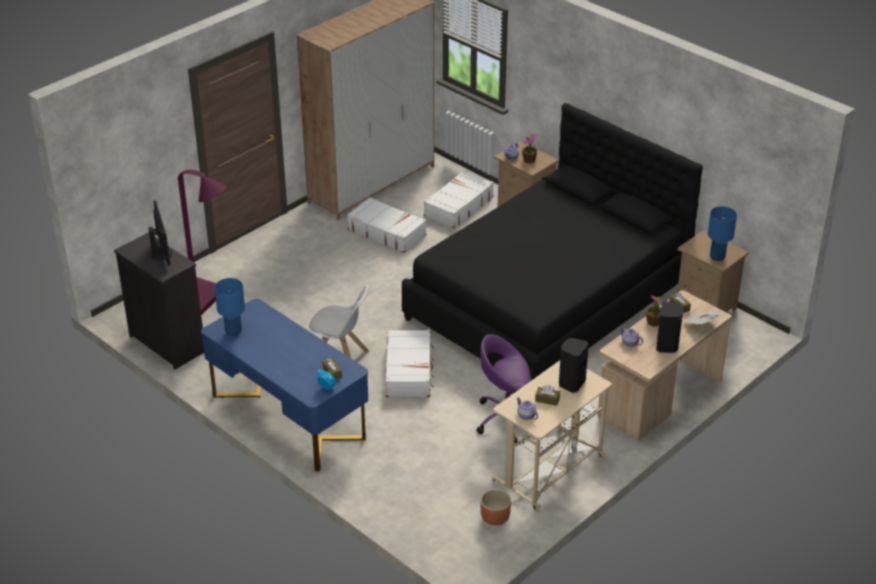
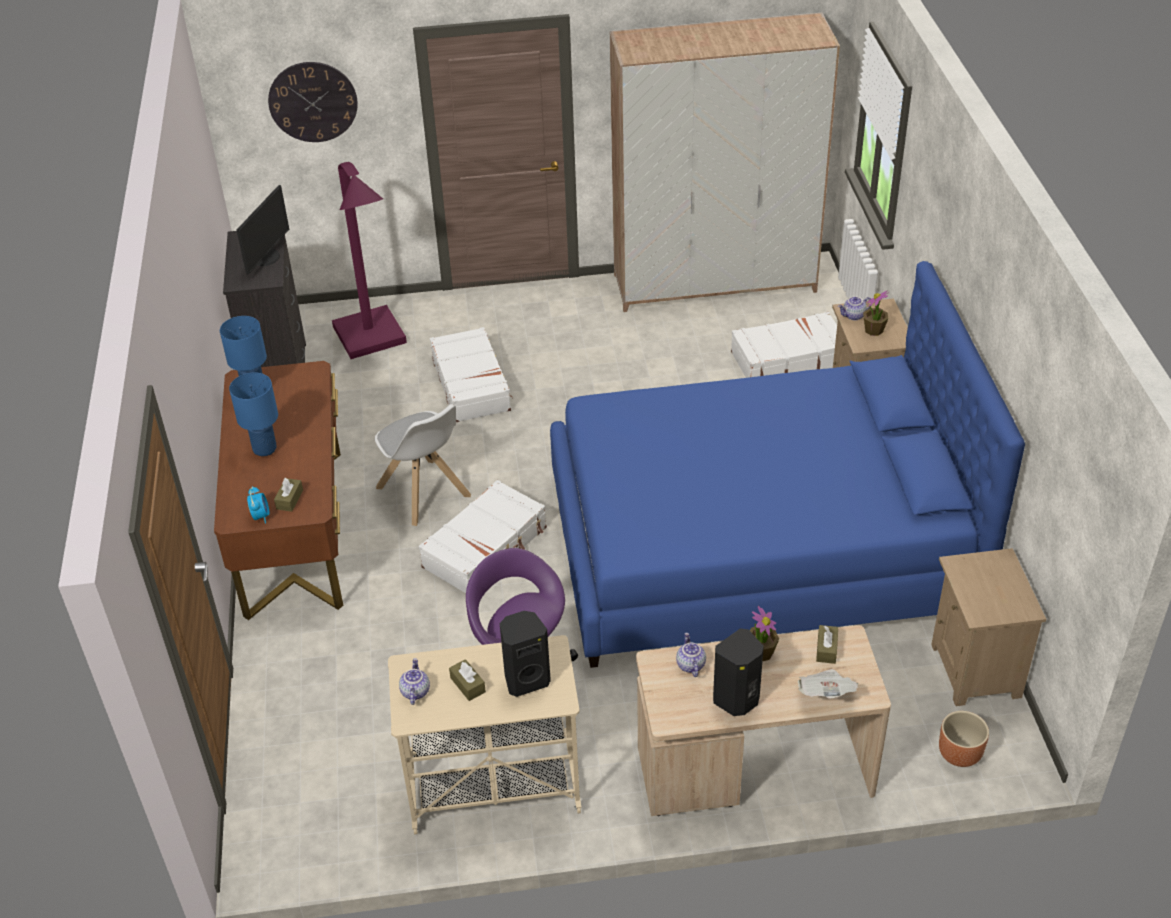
camera: 40 degrees right, 5 degrees up
blue desk [201,299,368,471] -> brown desk [214,361,343,620]
white suitcase [347,197,426,253] -> white suitcase moved to [430,327,513,422]
black bed [402,103,703,381] -> blue bed [550,261,1025,668]
brown planter [480,489,511,526] -> brown planter moved to [939,711,989,767]
blue table lamp [708,206,737,261] -> blue table lamp moved to [229,373,278,456]
none -> wall clock [268,62,358,142]

